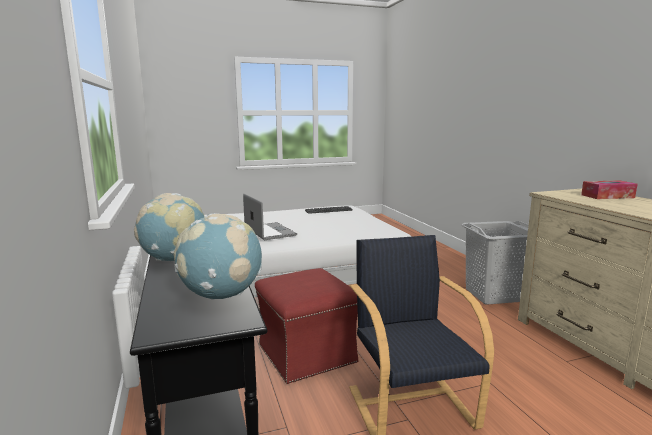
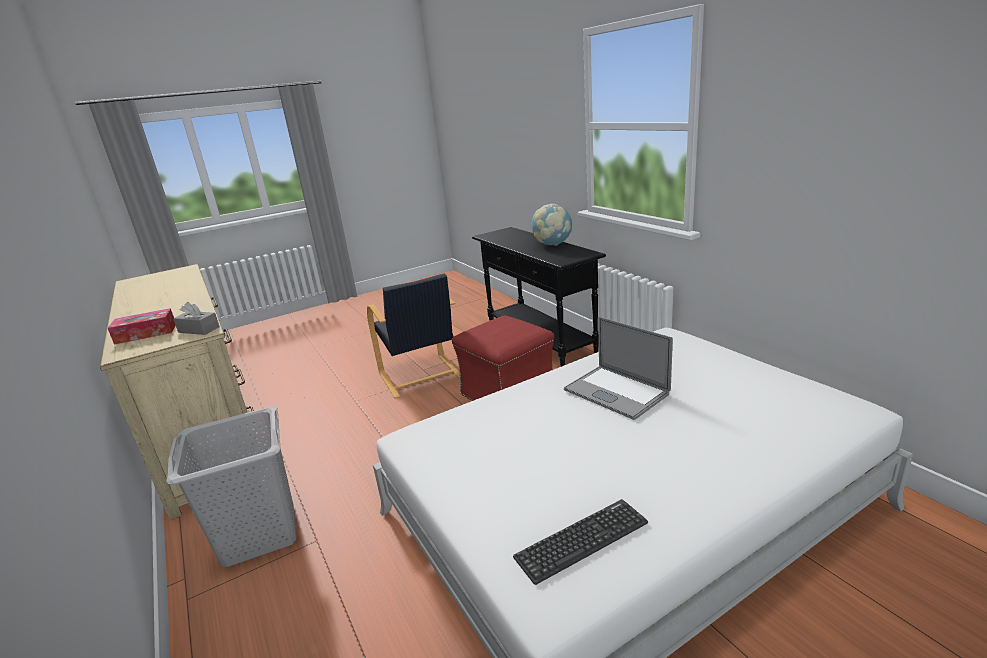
camera: 170 degrees right, 10 degrees up
globe [174,213,262,300] -> none
none -> grey tissue box [173,302,220,335]

